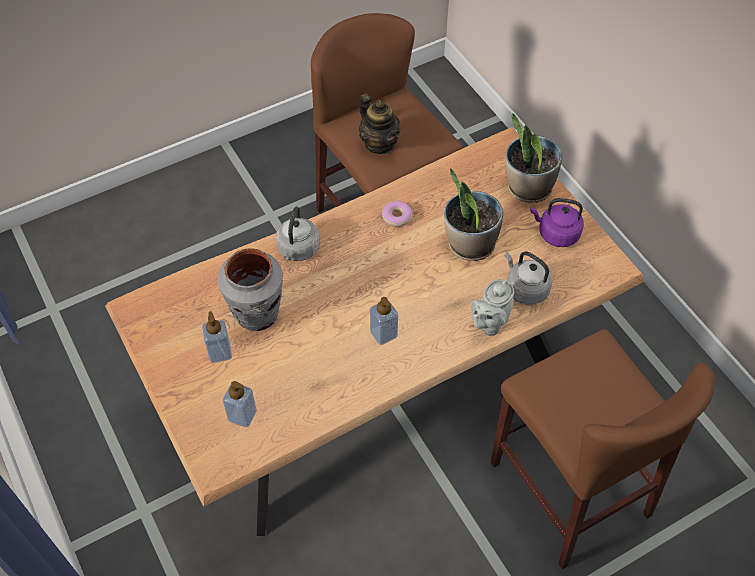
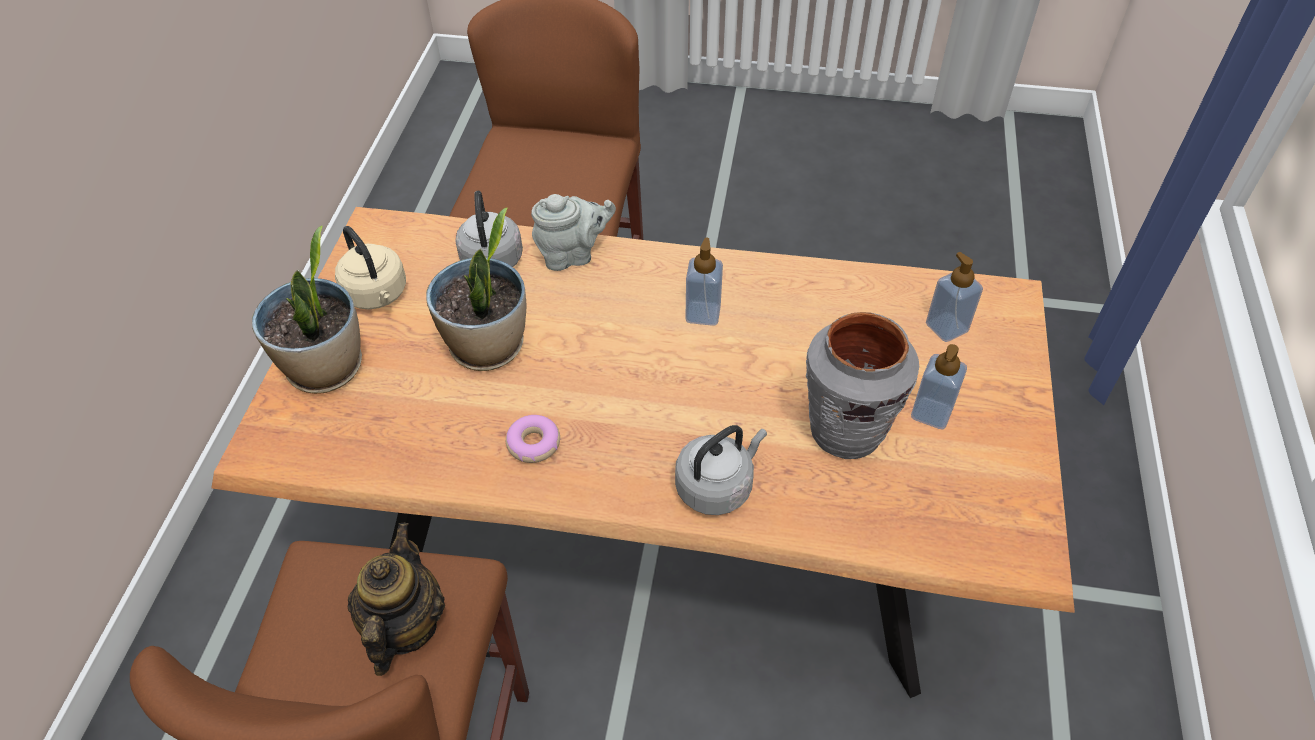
camera: 140 degrees left, 5 degrees down
purple kettle [530,198,584,247] -> beige kettle [335,226,406,309]

